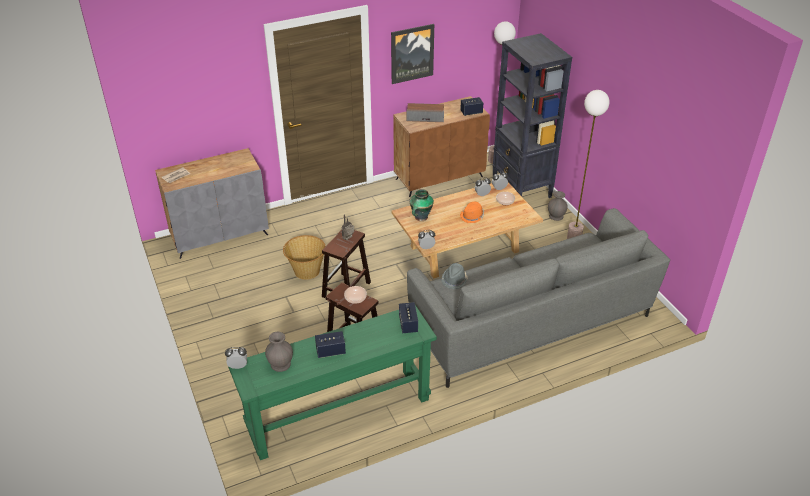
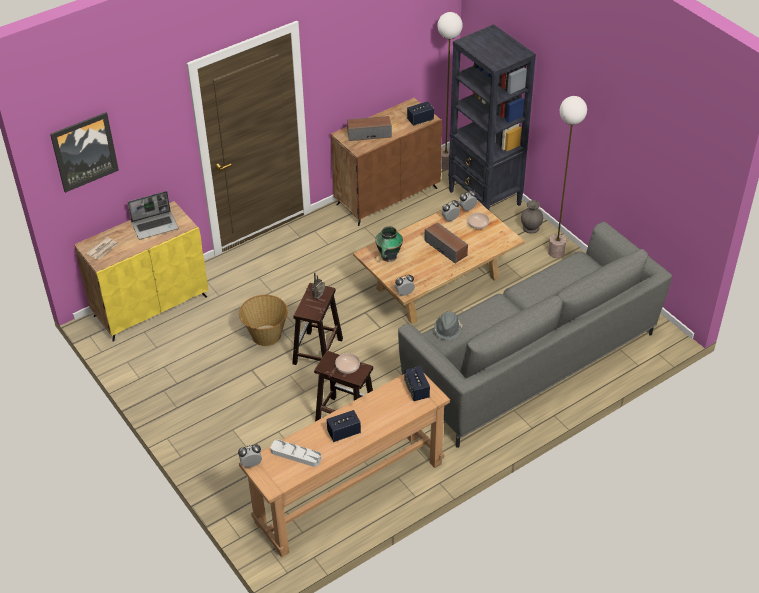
camera: 10 degrees left, 5 degrees up
grey cabinet [155,148,269,259] -> yellow cabinet [74,201,208,342]
green console table [228,305,437,460] -> brown console table [239,372,450,558]
grey vase [265,332,293,372] -> grey tray [270,440,321,467]
picture [391,24,434,84] -> picture moved to [50,112,119,193]
orange hat [460,202,484,223] -> speaker [424,222,468,264]
none -> laptop [128,191,178,240]

